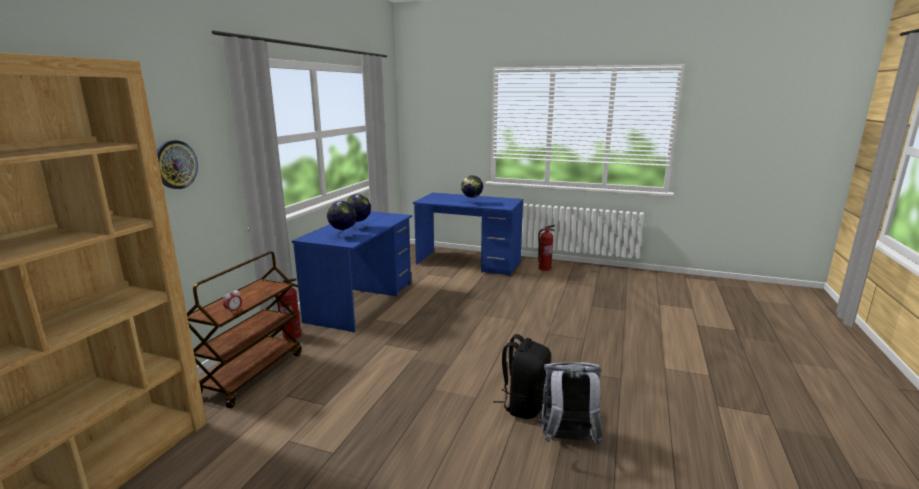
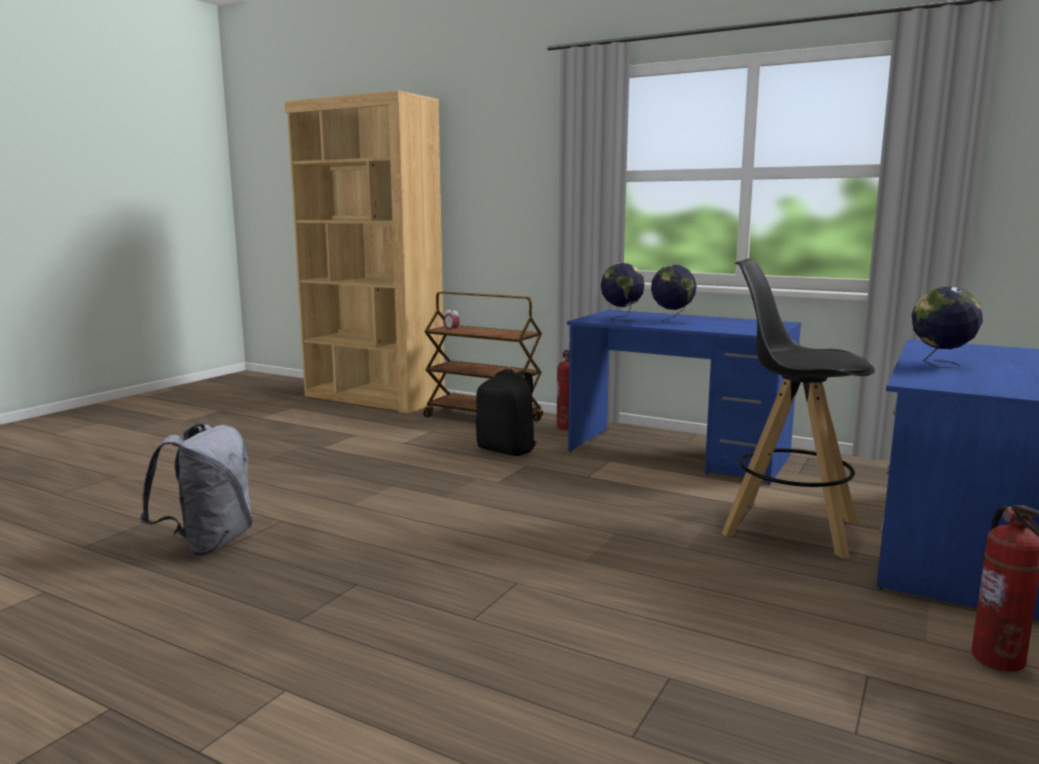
camera: 100 degrees right, 5 degrees down
wall clock [157,140,198,189] -> none
black backpack [493,334,551,419] -> black backpack moved to [476,369,537,456]
none -> black stool [721,259,875,558]

